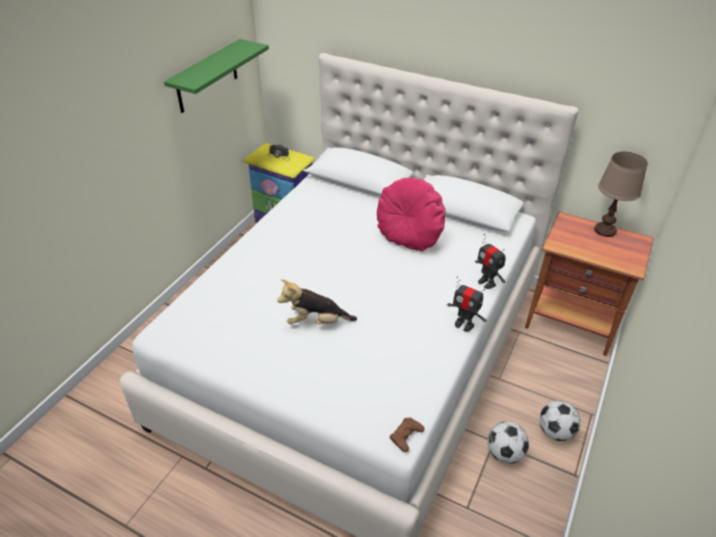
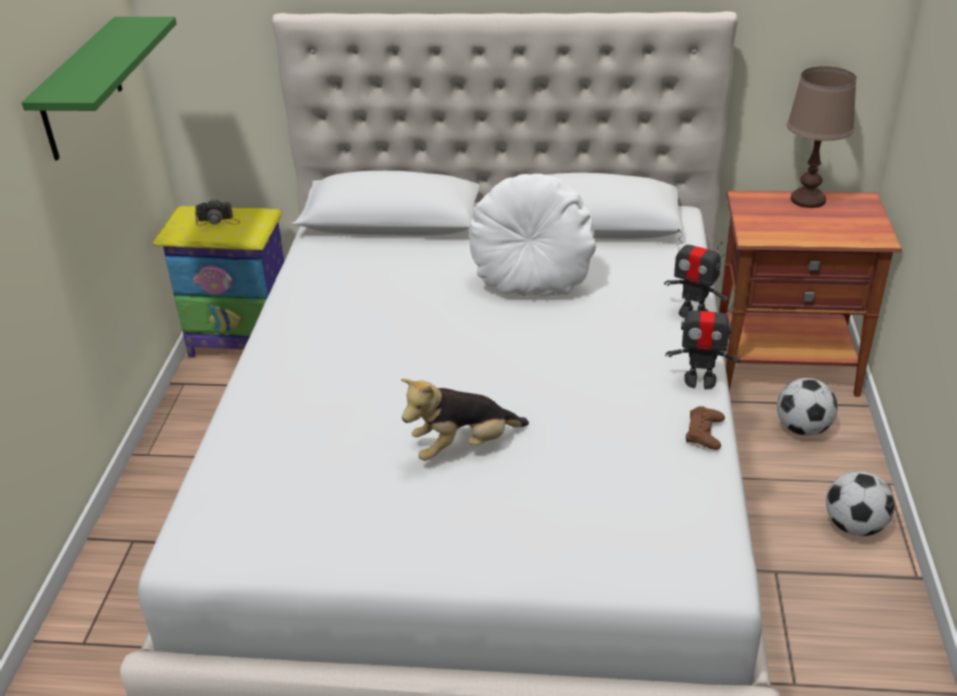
camera: 20 degrees left, 5 degrees down
pink pillow [377,178,445,251] -> white pillow [469,174,596,296]
brown game controller [389,418,425,452] -> brown game controller moved to [686,406,725,450]
football [488,422,529,464] -> football moved to [777,378,838,436]

